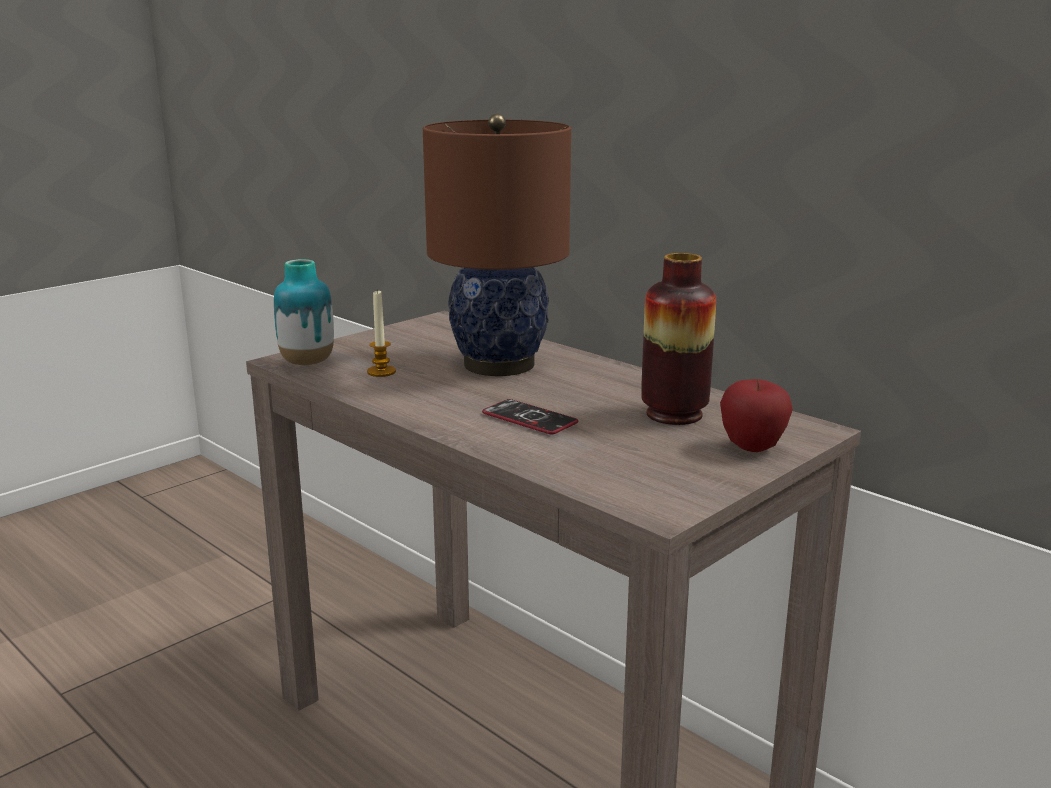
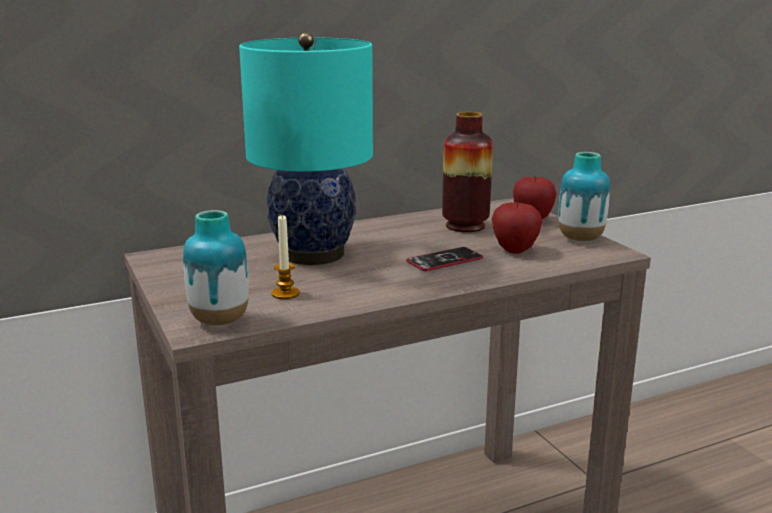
camera: 70 degrees left, 0 degrees up
brown table lamp [423,113,571,376] -> turquoise table lamp [239,32,373,265]
none -> apple [491,202,542,254]
none -> vase [559,152,610,241]

